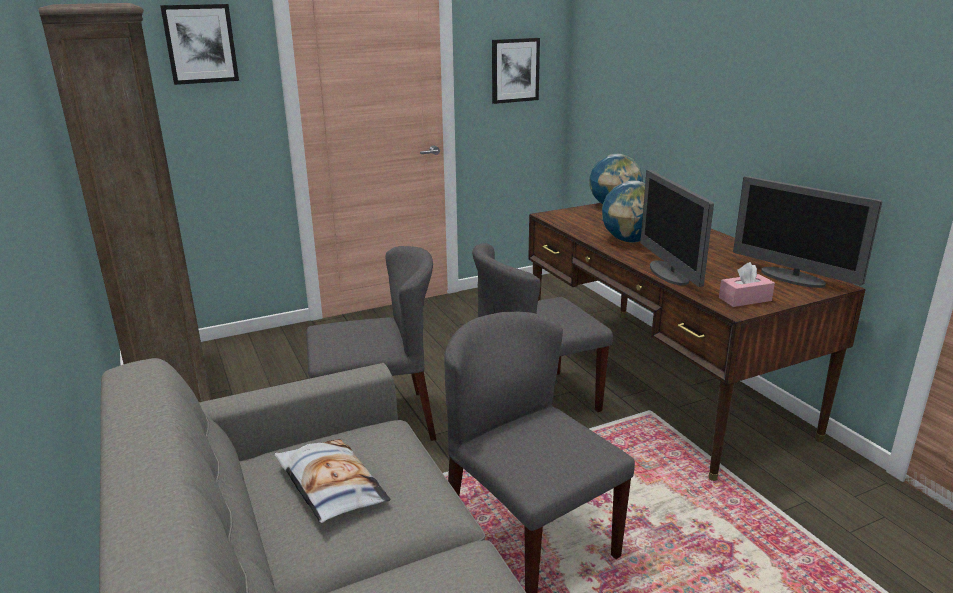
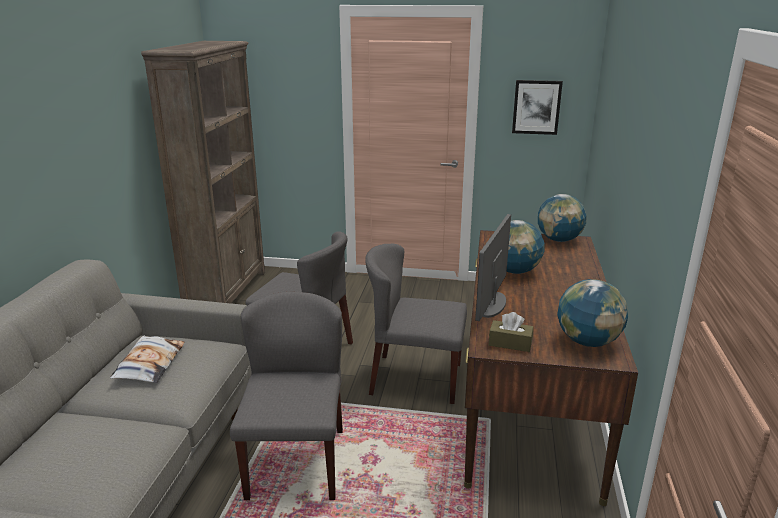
camera: 35 degrees right, 0 degrees up
picture [160,4,239,85] -> none
pink tissue box [719,262,775,307] -> brown tissue box [489,312,534,352]
monitor [733,176,882,288] -> globe [557,279,628,347]

